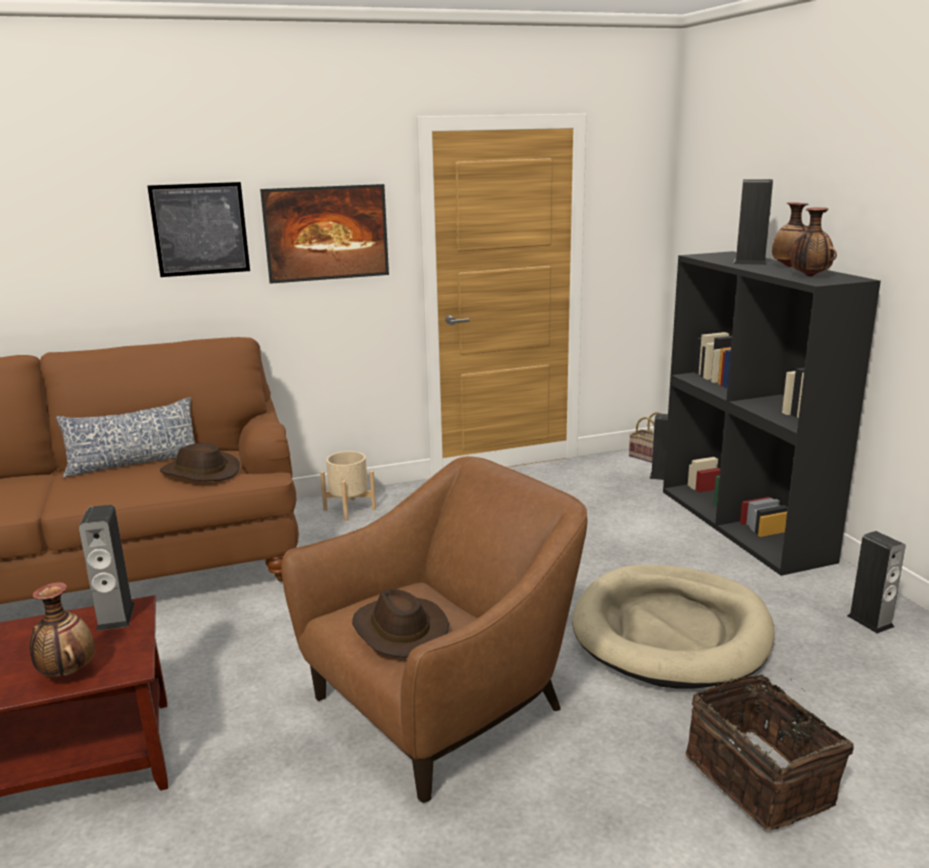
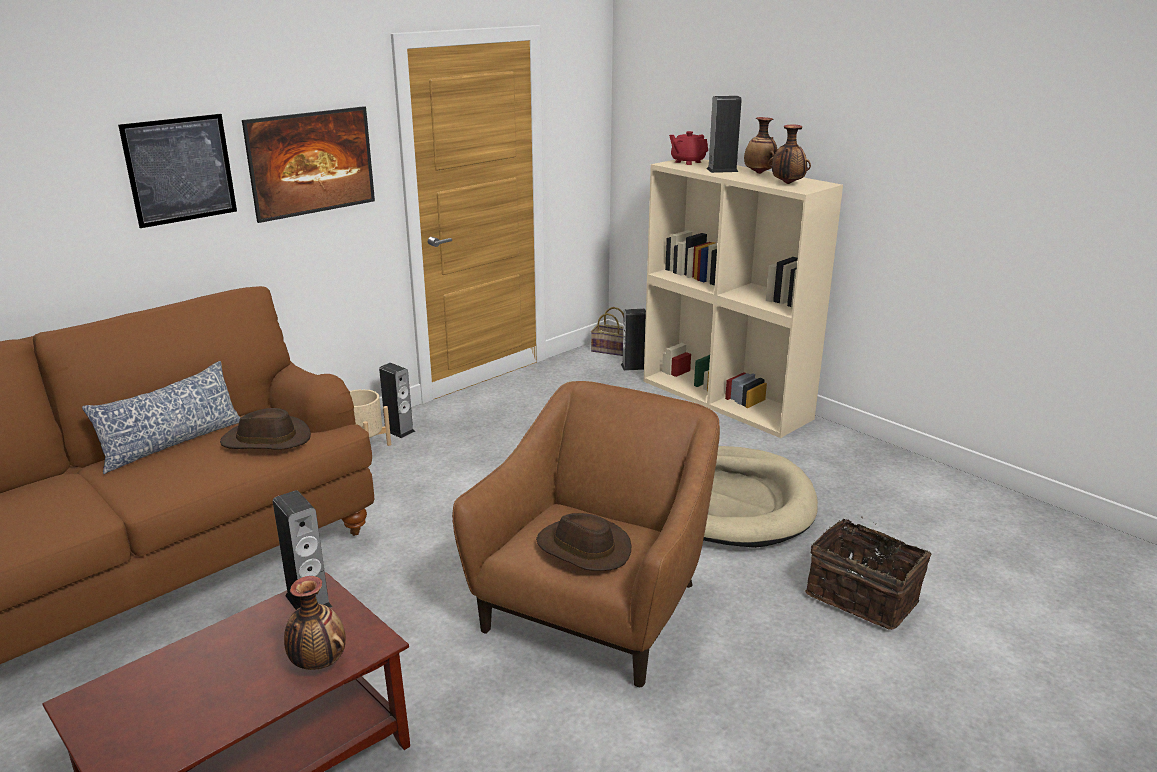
camera: 25 degrees left, 5 degrees up
black bookcase [663,251,881,576] -> beige bookcase [644,159,843,438]
speaker [847,531,906,634] -> speaker moved to [379,363,415,438]
none -> red teapot [669,131,708,165]

